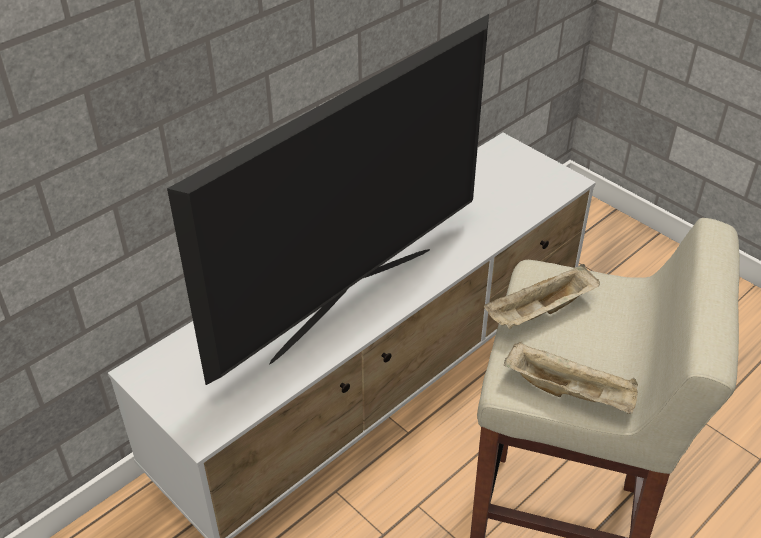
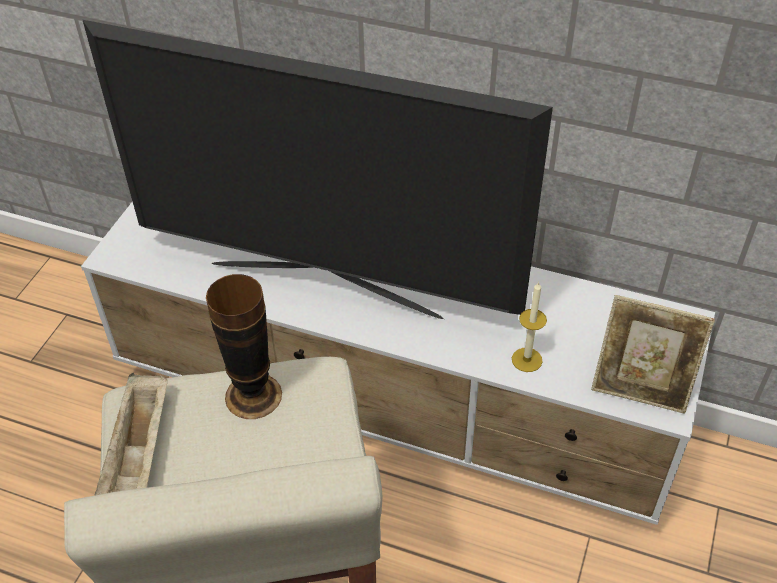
camera: 65 degrees right, 5 degrees up
beige tray [484,264,600,329] -> vase [206,274,282,419]
none -> candle [512,281,547,372]
none -> picture frame [591,295,715,414]

